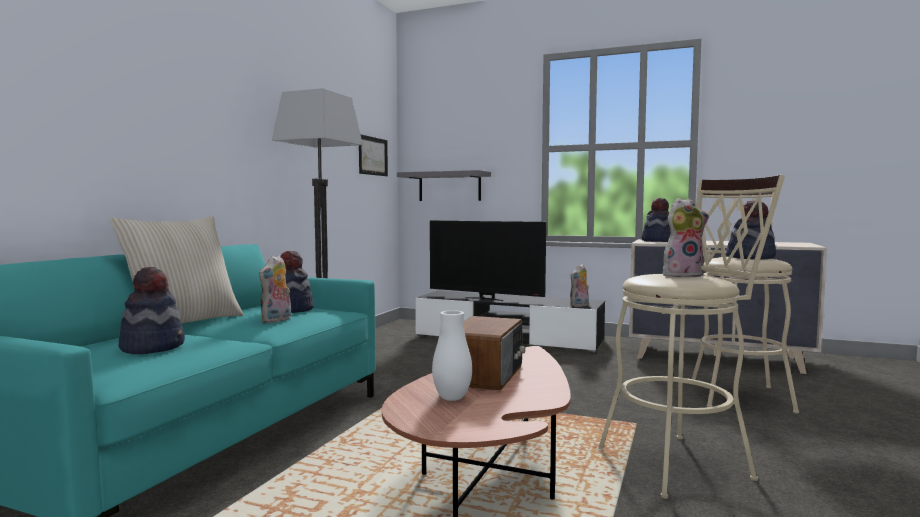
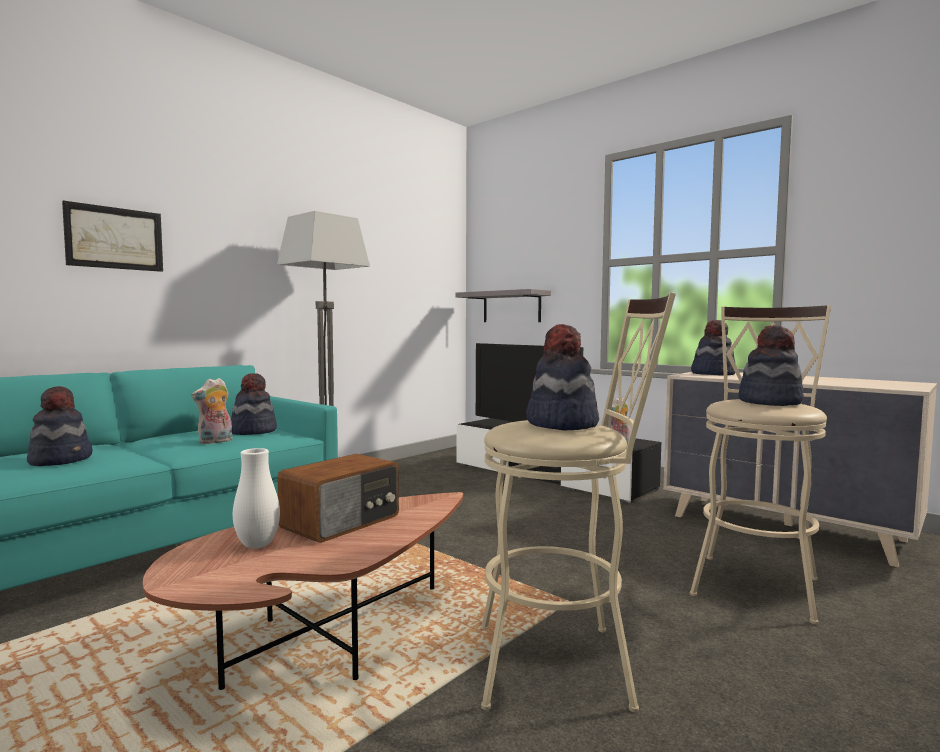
camera: 20 degrees right, 0 degrees up
beige pillow [109,216,243,324] -> none
picture [359,135,388,176] -> picture moved to [62,201,163,272]
plush toy [663,198,709,277] -> hat [526,324,599,430]

